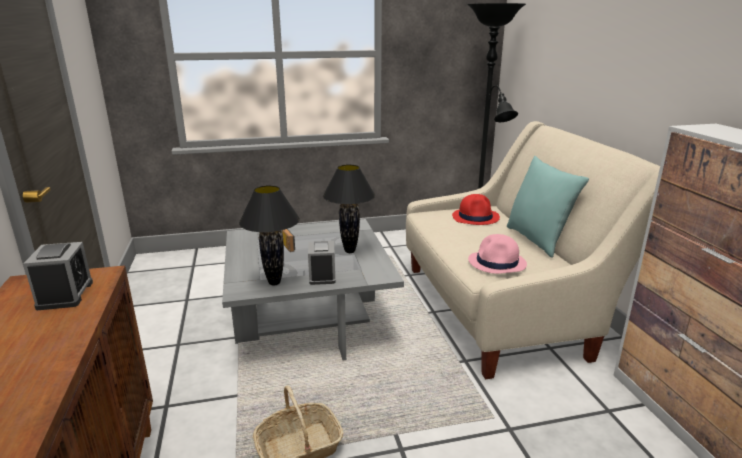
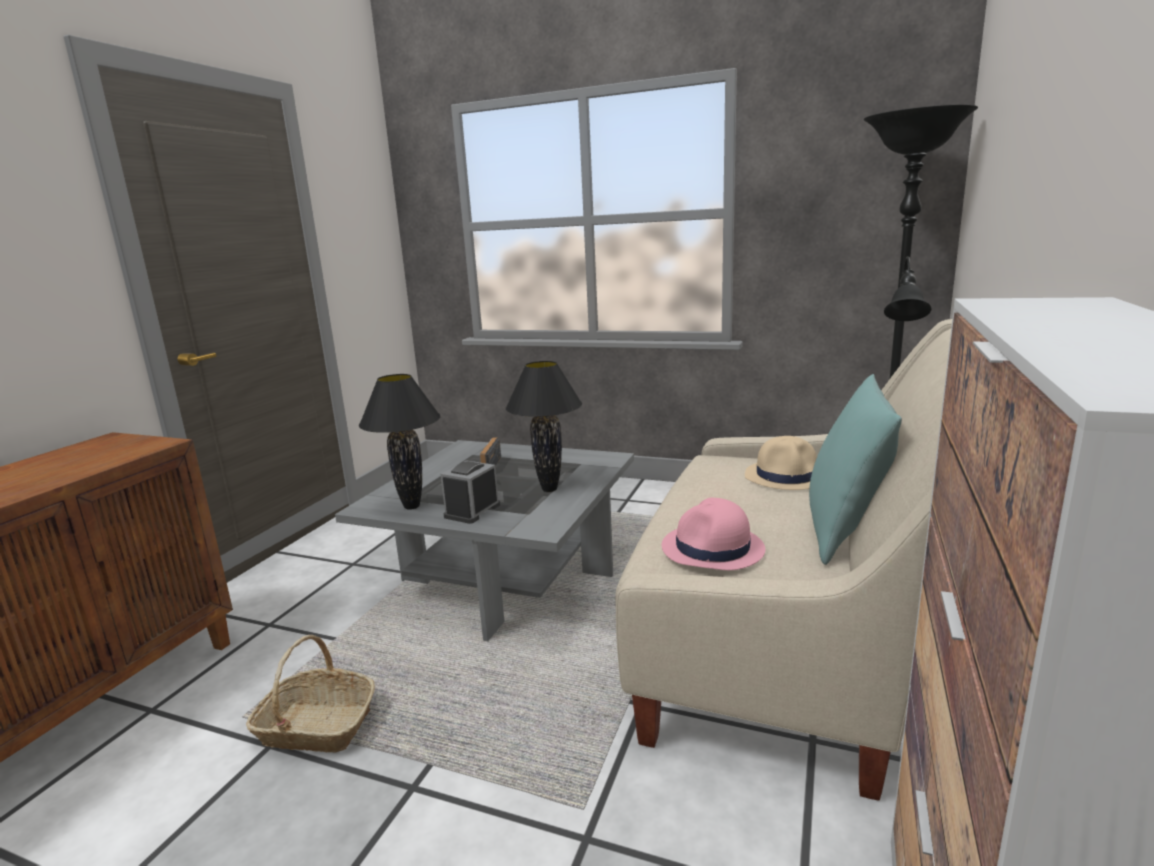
camera: 35 degrees right, 5 degrees down
alarm clock [23,242,93,310] -> none
red hat [452,194,500,225] -> beige hat [745,436,817,490]

